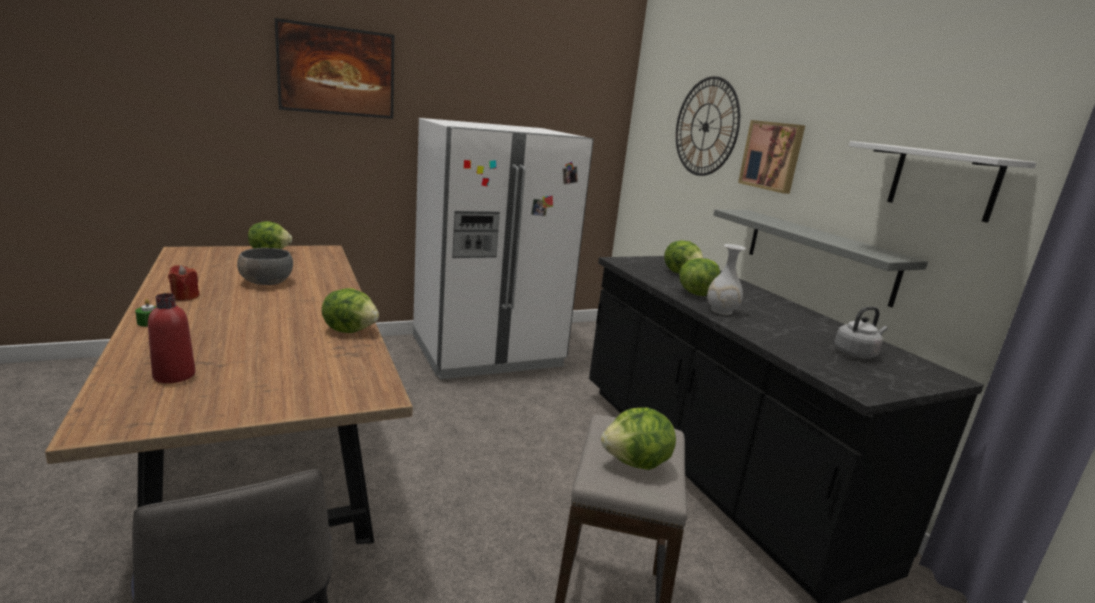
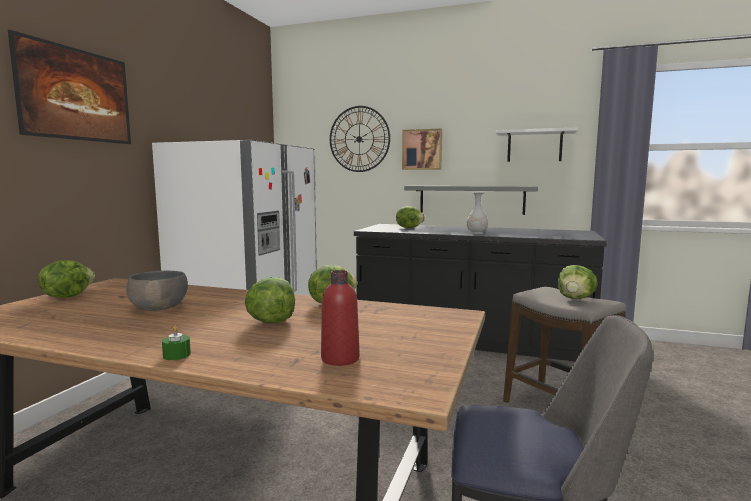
camera: 45 degrees left, 10 degrees down
red candle [168,265,200,301] -> none
lettuce [679,258,720,296] -> lettuce moved to [245,277,295,323]
grey kettle [834,307,887,359] -> none

